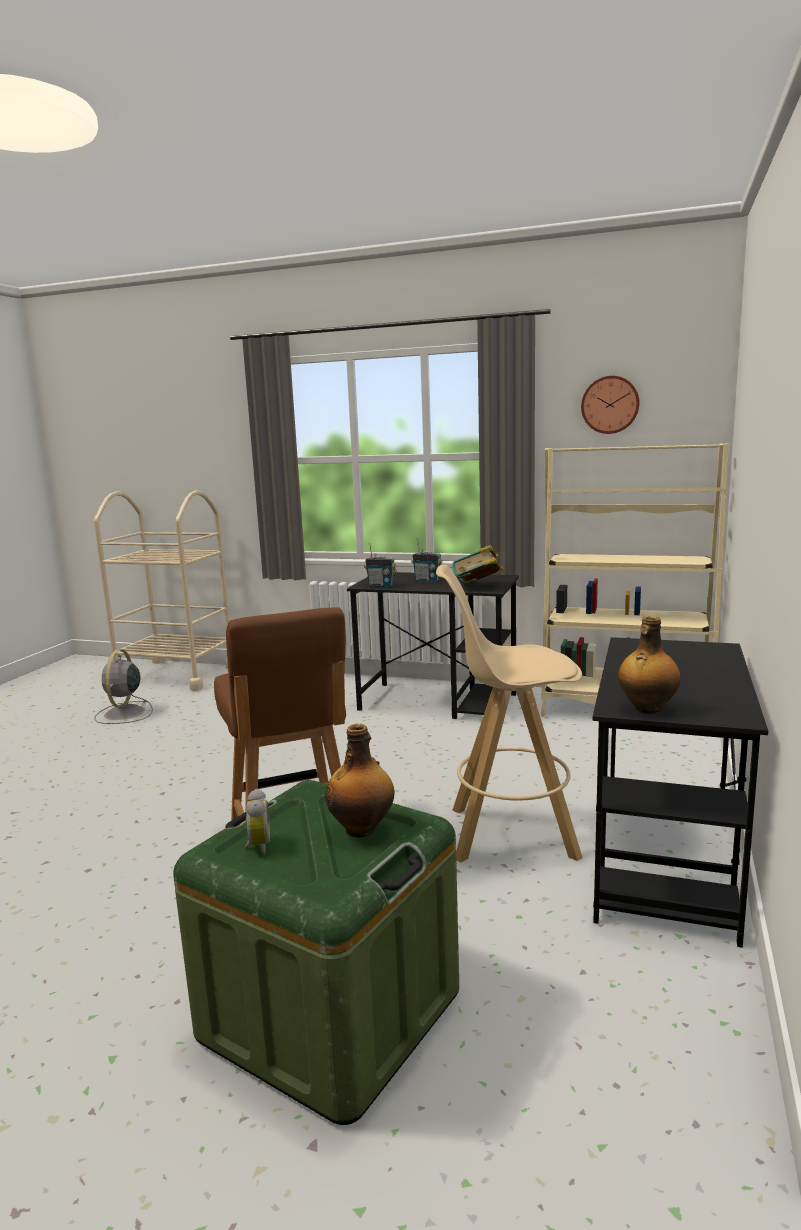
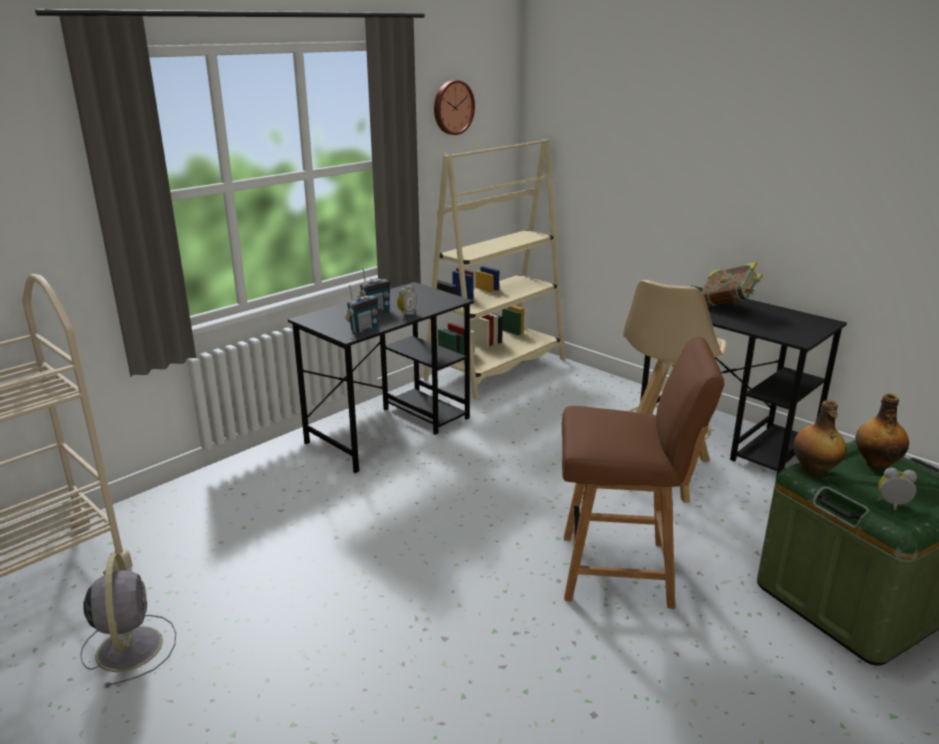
camera: 65 degrees left, 10 degrees up
grey fan [94,649,153,724] -> grey fan turned 135 degrees counterclockwise [80,554,176,688]
book [452,545,504,584] -> book moved to [701,262,763,307]
bottle [618,616,681,714] -> bottle moved to [793,400,846,476]
none -> alarm clock [397,285,417,316]

